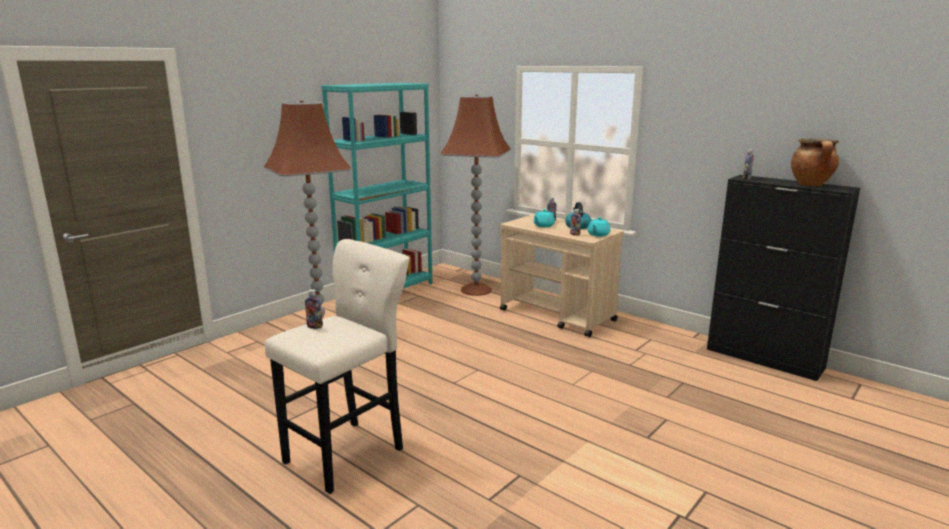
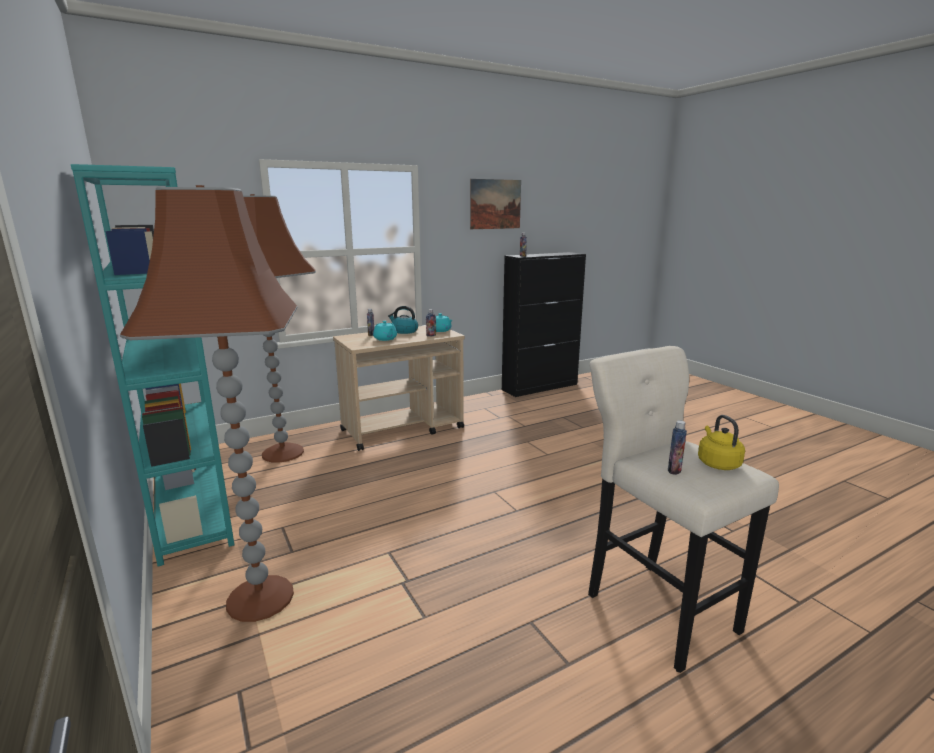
camera: 70 degrees left, 0 degrees up
cooking pot [791,138,839,186] -> none
none -> picture [470,179,521,229]
none -> yellow kettle [698,415,745,470]

